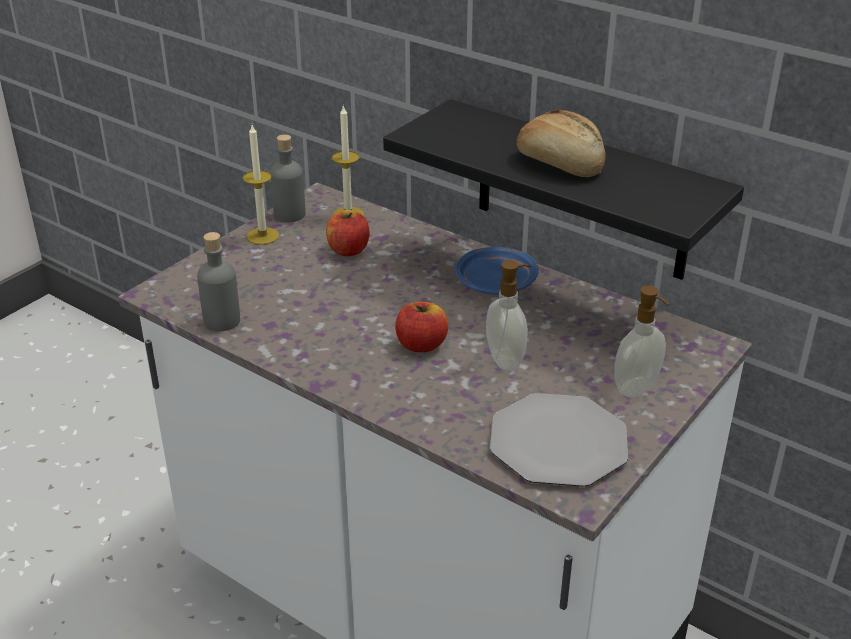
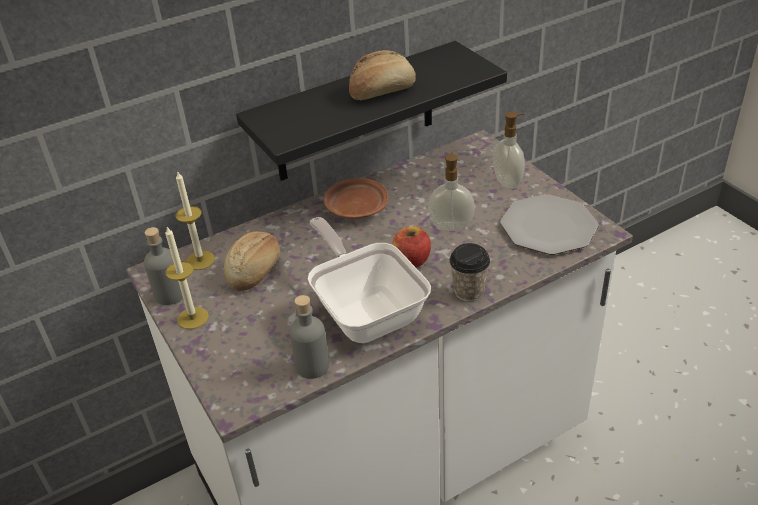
camera: 65 degrees left, 5 degrees up
apple [326,210,370,256] -> bread [224,231,280,291]
blue plate [455,247,539,294] -> brown plate [324,178,388,219]
none -> frying pan [308,217,431,343]
none -> cup [450,243,490,302]

